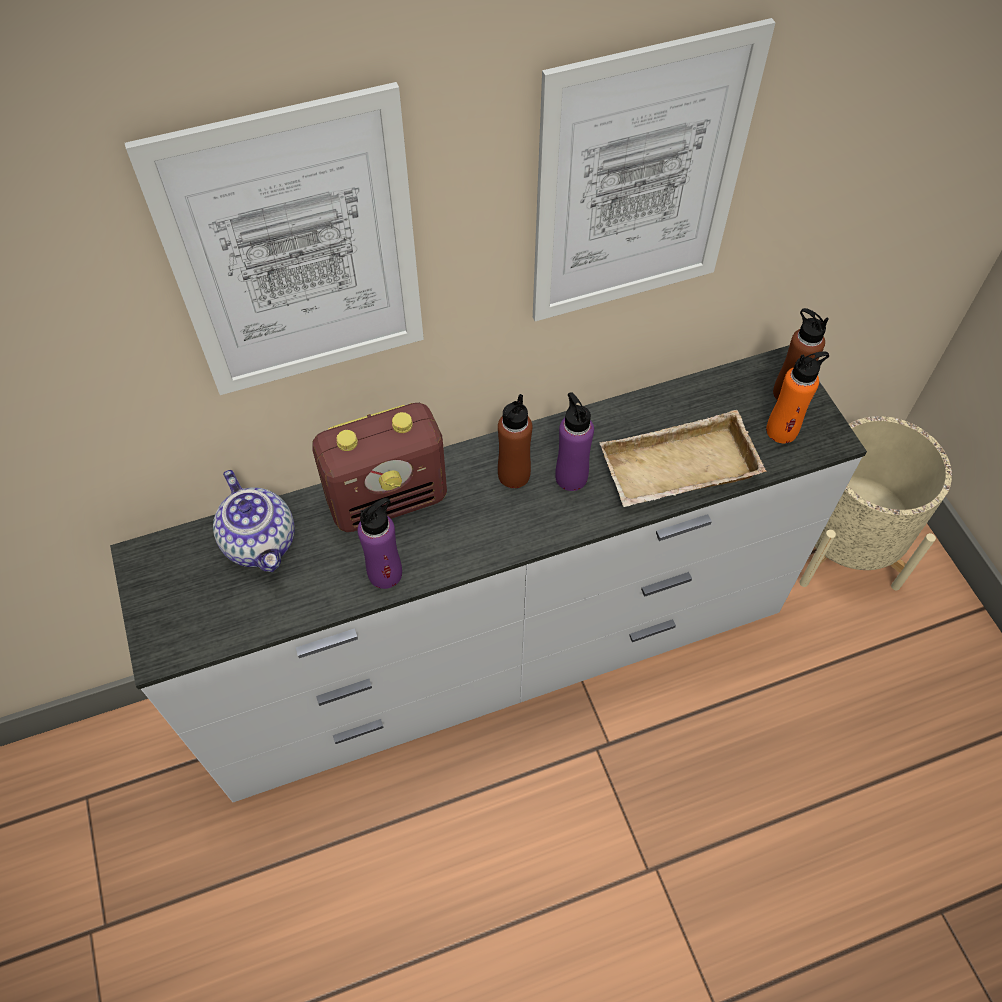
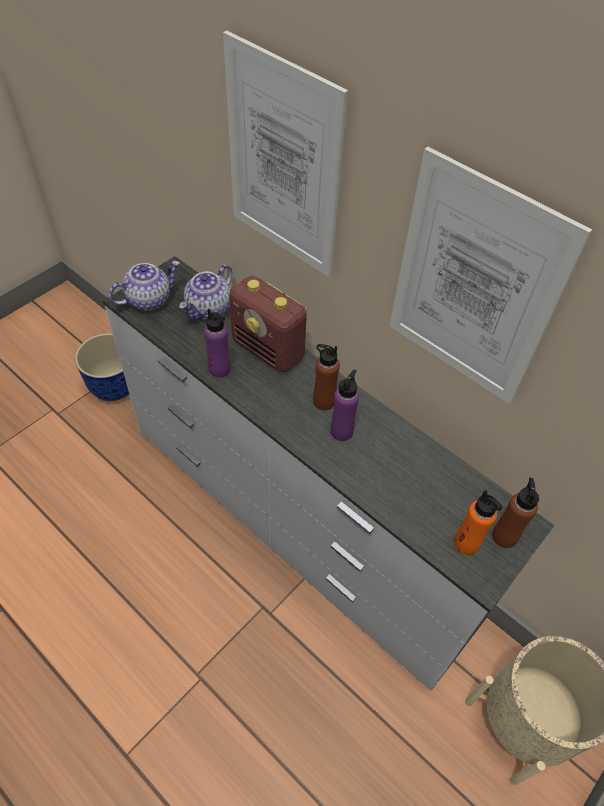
camera: 60 degrees right, 5 degrees down
beige tray [600,410,766,507] -> none
none -> planter [75,333,129,401]
none -> teapot [108,261,180,311]

